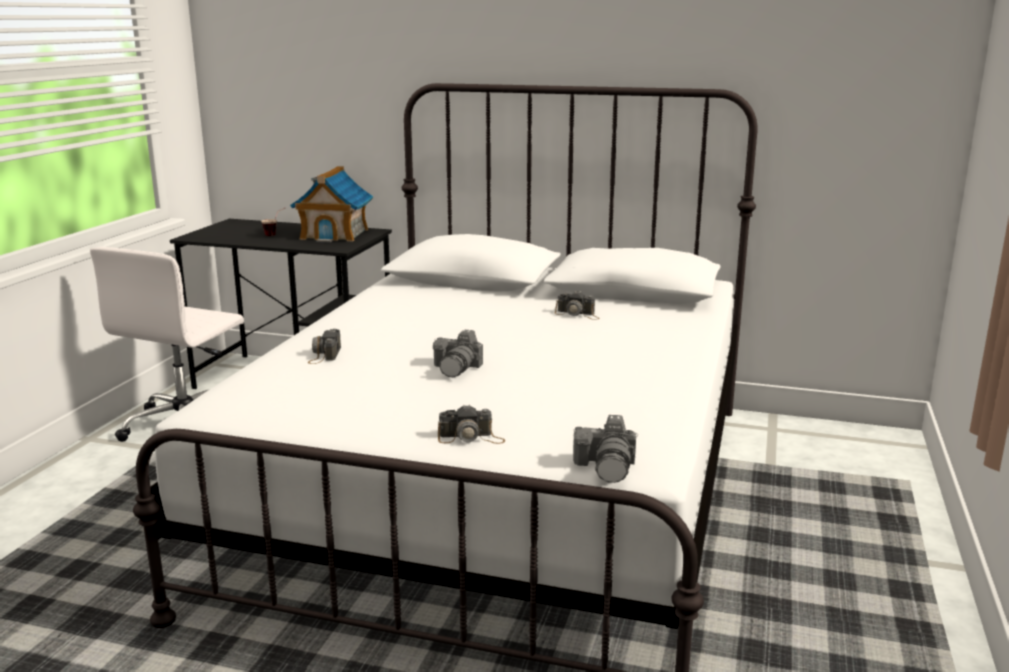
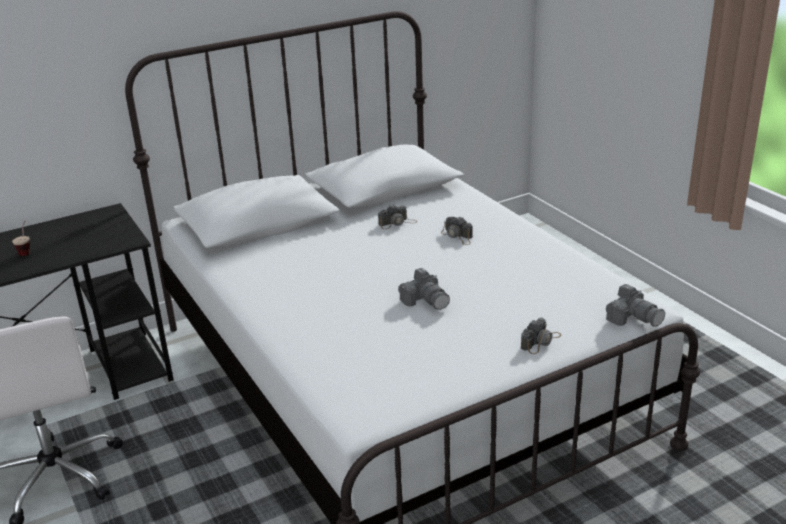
camera: 45 degrees left, 10 degrees up
toy house [290,166,374,242] -> none
camera [308,329,341,364] -> camera moved to [441,216,473,245]

